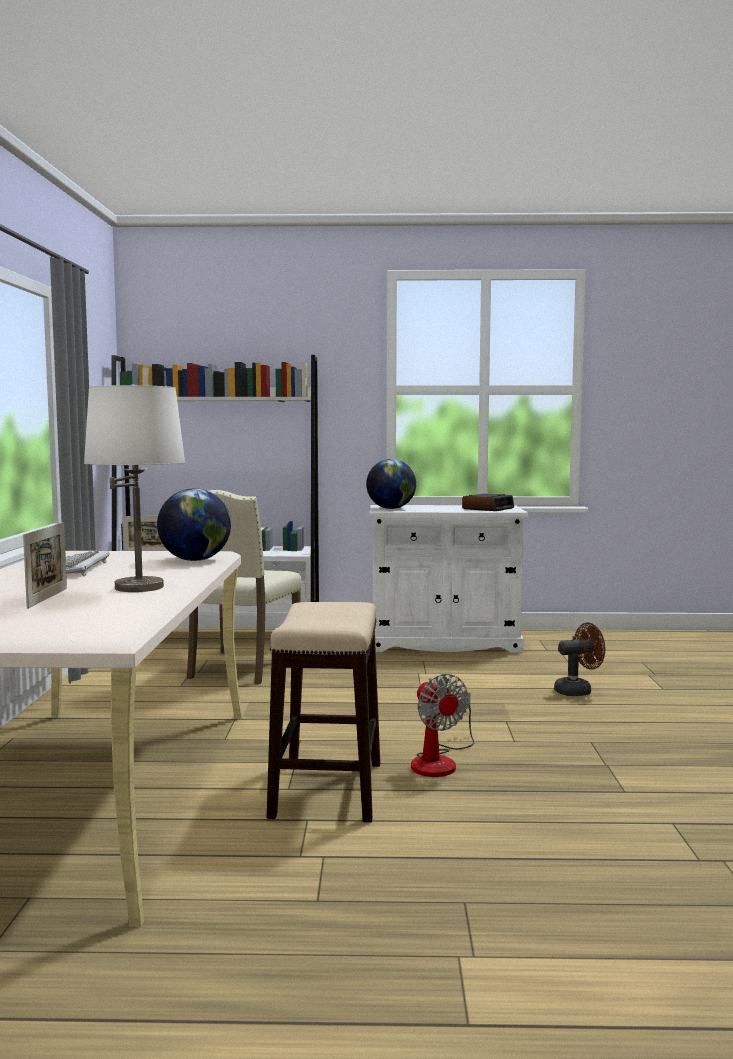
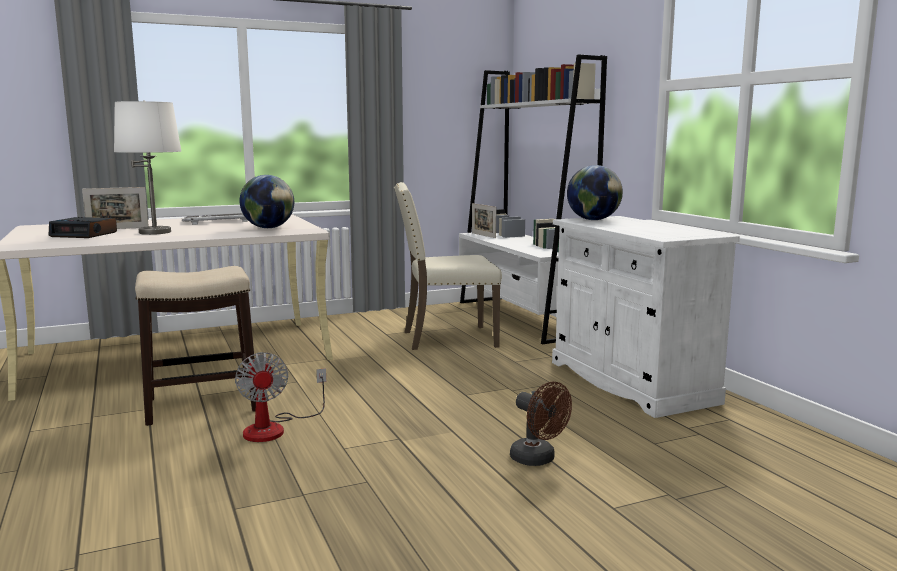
camera: 65 degrees right, 5 degrees up
fan [411,674,474,777] -> fan turned 60 degrees counterclockwise [235,352,326,442]
alarm clock [462,494,514,511] -> alarm clock moved to [48,217,117,238]

